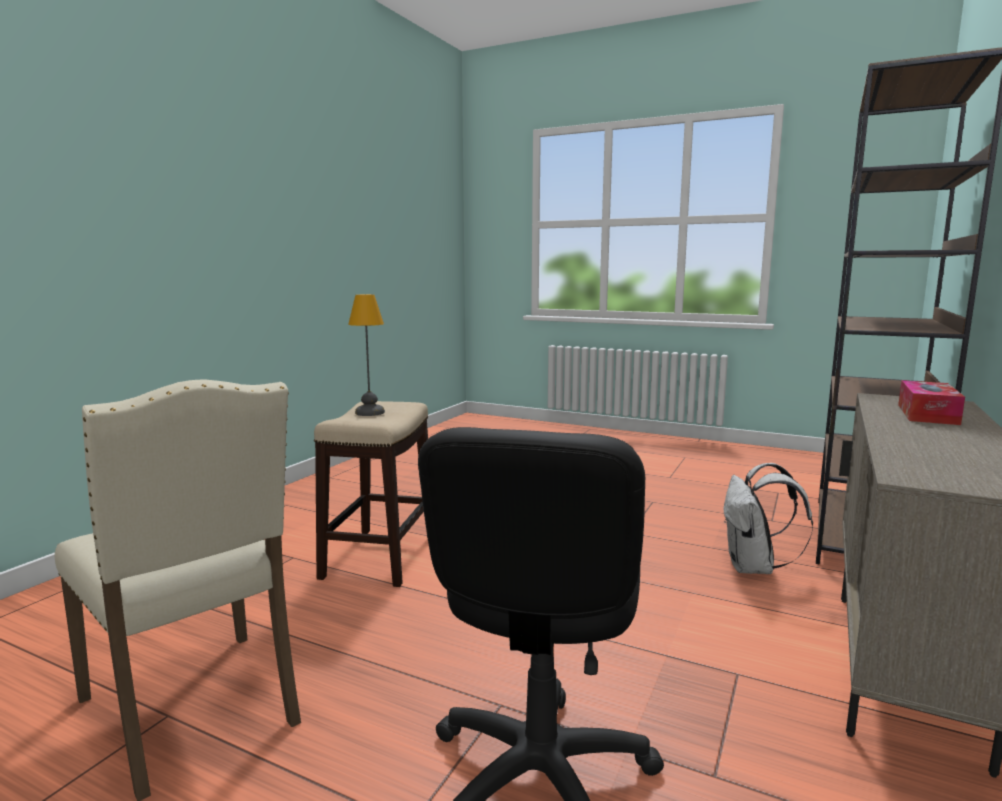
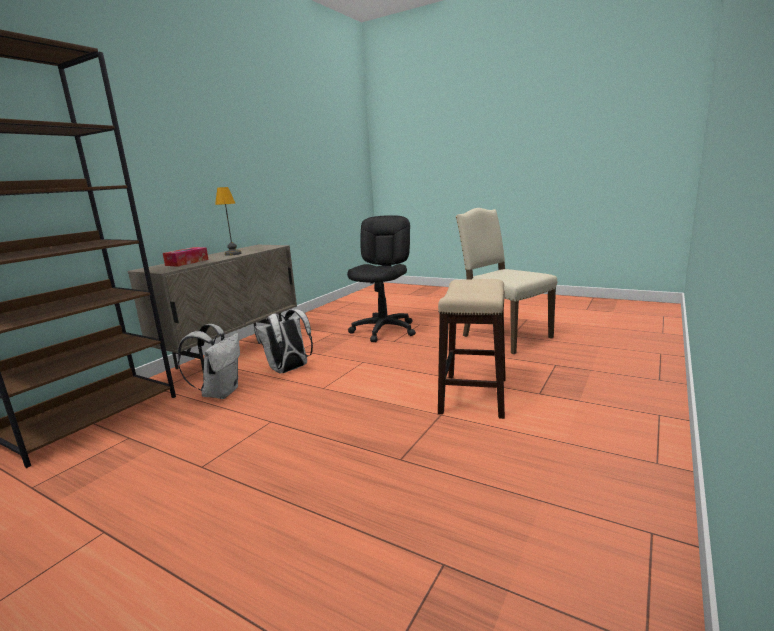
camera: 175 degrees left, 5 degrees up
table lamp [348,294,385,416] -> table lamp moved to [215,187,242,256]
none -> white backpack [254,309,313,374]

